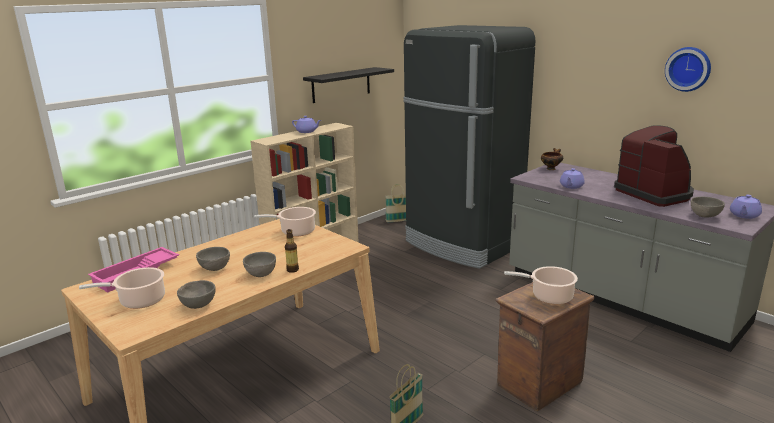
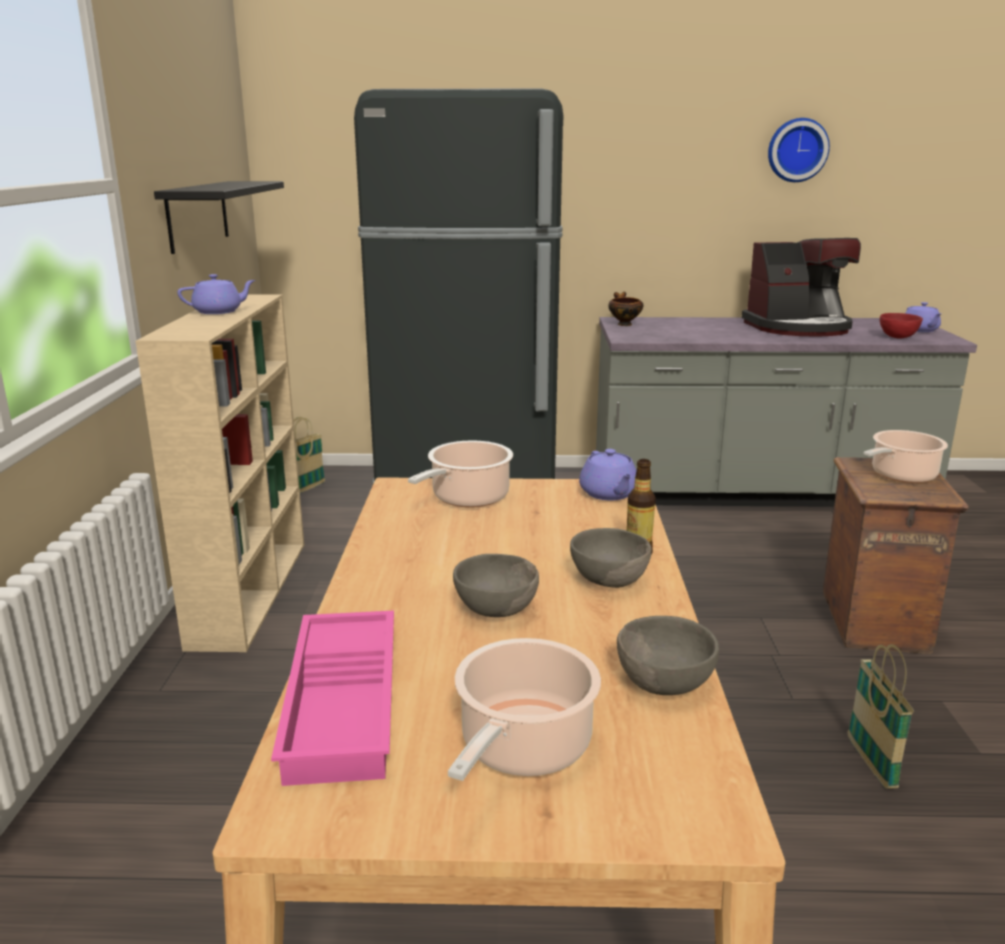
camera: 45 degrees left, 0 degrees up
purple teapot [560,168,585,189] -> purple teapot moved to [579,449,637,500]
coffee machine [614,125,694,207] -> coffee machine turned 150 degrees clockwise [741,238,861,337]
grey bowl [691,197,725,217] -> red bowl [880,313,923,339]

